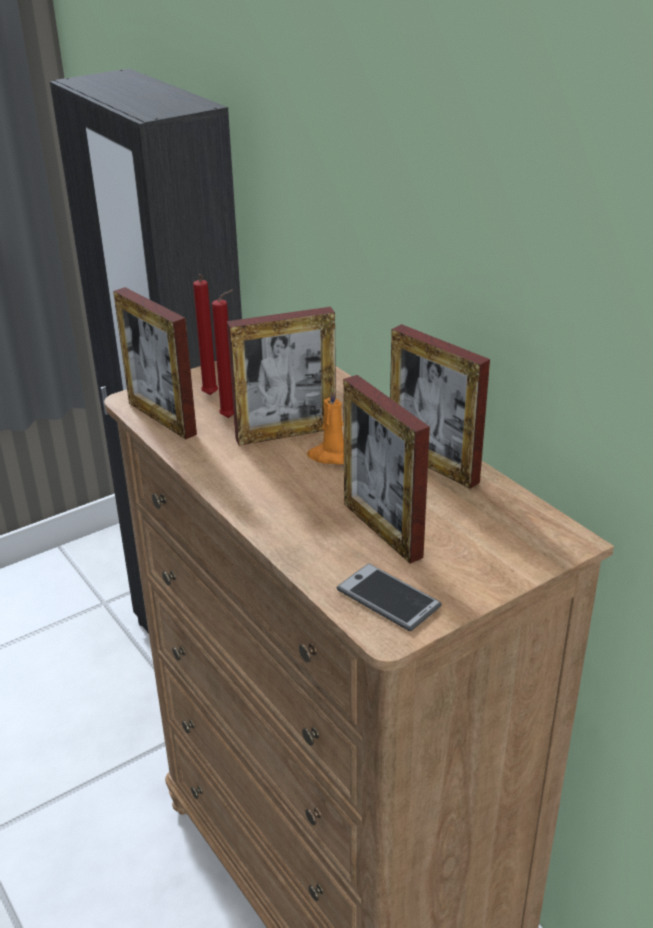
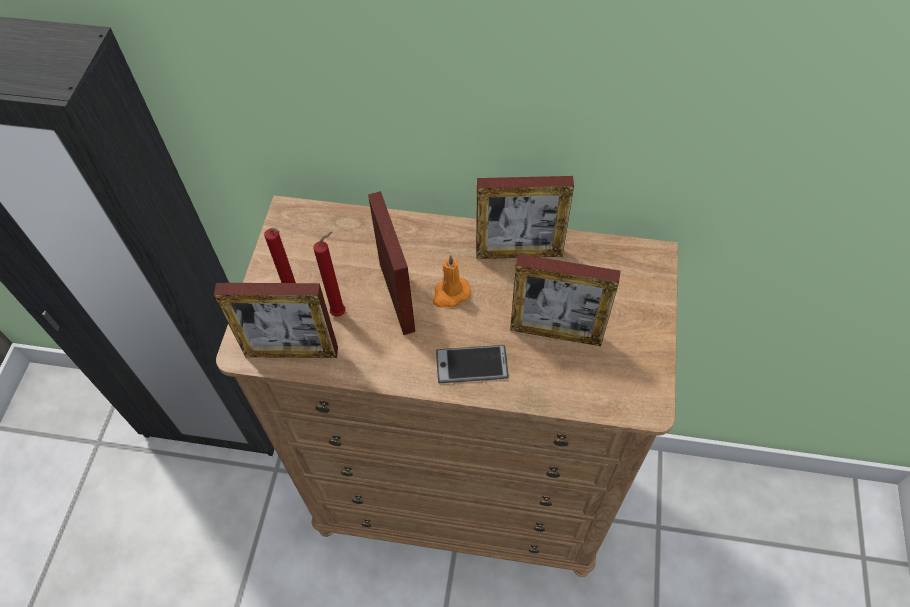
camera: 45 degrees left, 25 degrees up
picture frame [227,307,336,446] -> picture frame turned 45 degrees counterclockwise [368,191,415,335]
phone [337,563,442,631] -> phone moved to [436,345,509,383]

